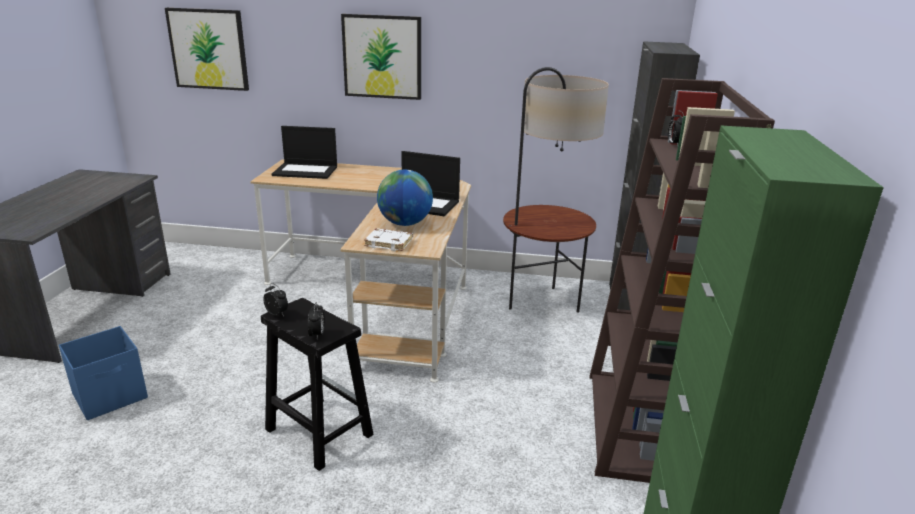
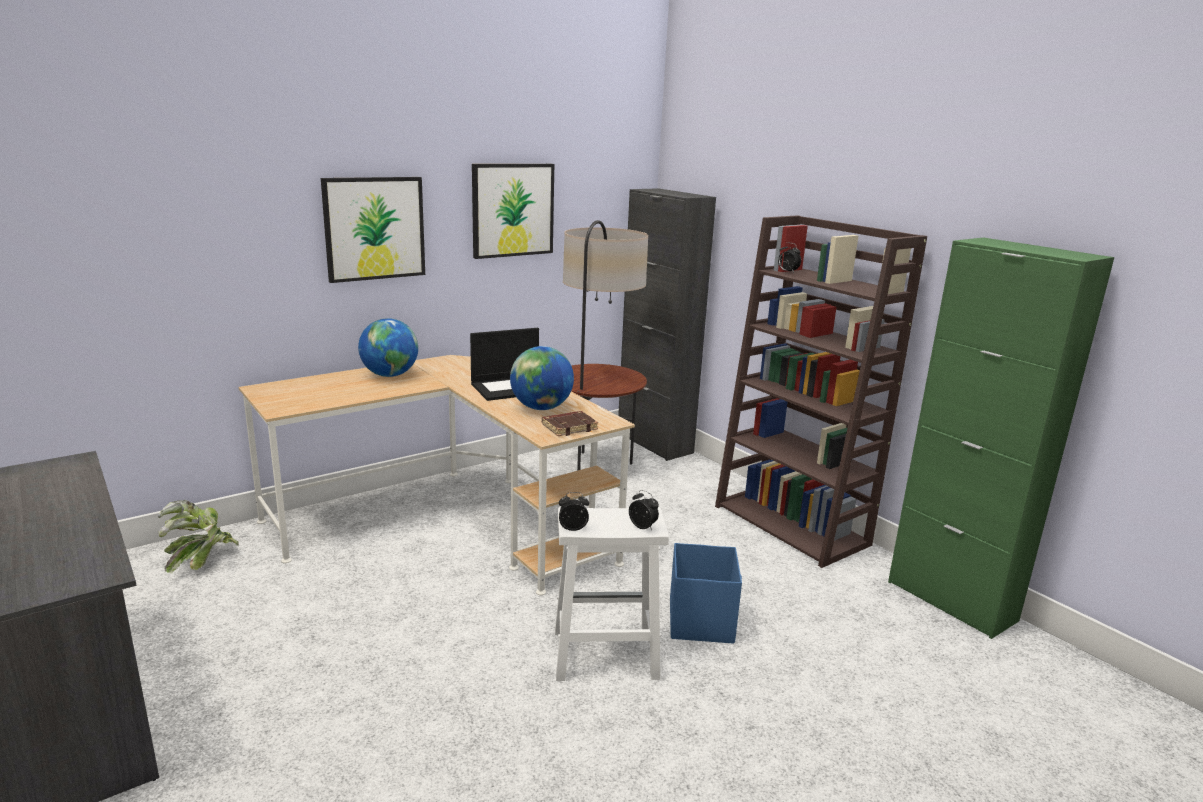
camera: 45 degrees left, 5 degrees down
blue storage box [59,326,148,420] -> blue storage box moved to [670,543,742,644]
picture [165,8,249,91] -> picture moved to [472,164,554,259]
black stool [261,298,373,471] -> white stool [555,507,669,681]
laptop [271,126,337,179] -> none
white book [364,228,413,251] -> brown book [542,411,598,436]
none -> potted plant [158,500,239,573]
none -> globe [358,318,418,377]

